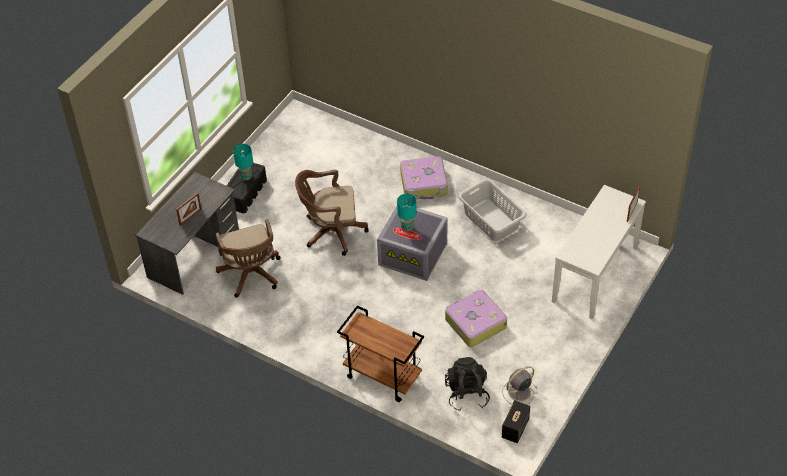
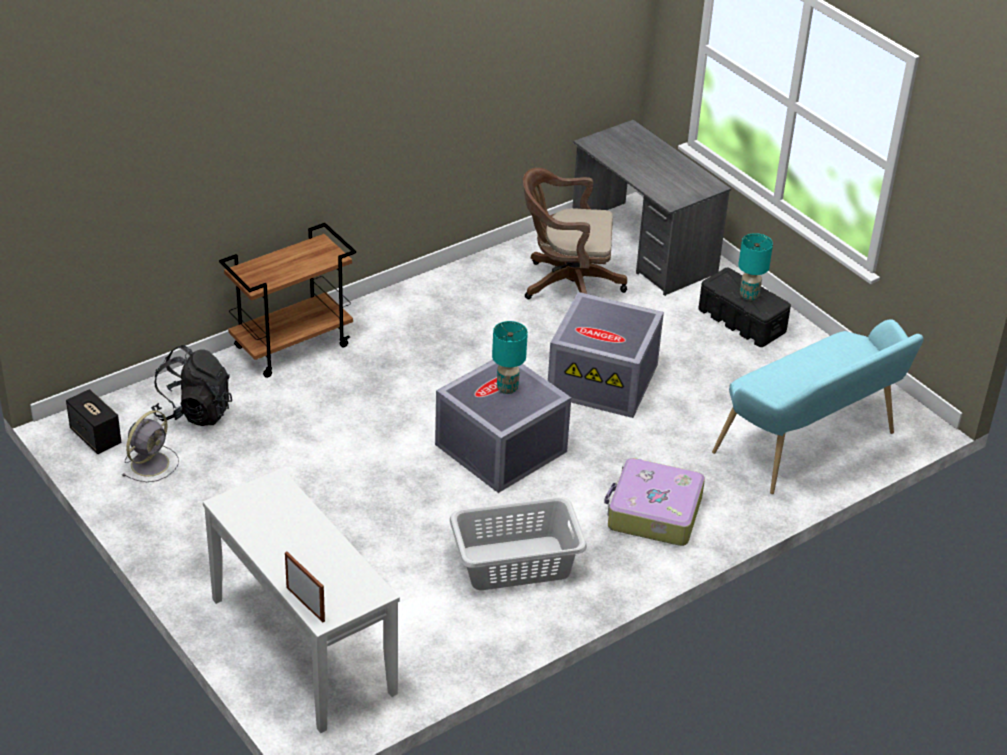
camera: 110 degrees right, 10 degrees down
picture frame [176,193,201,225] -> none
brown office chair [295,170,369,256] -> grey storage box [548,292,664,418]
suitcase [445,290,507,347] -> none
grey fan [502,366,537,405] -> grey fan turned 45 degrees clockwise [122,410,179,482]
none -> turquoise bench [712,319,924,494]

